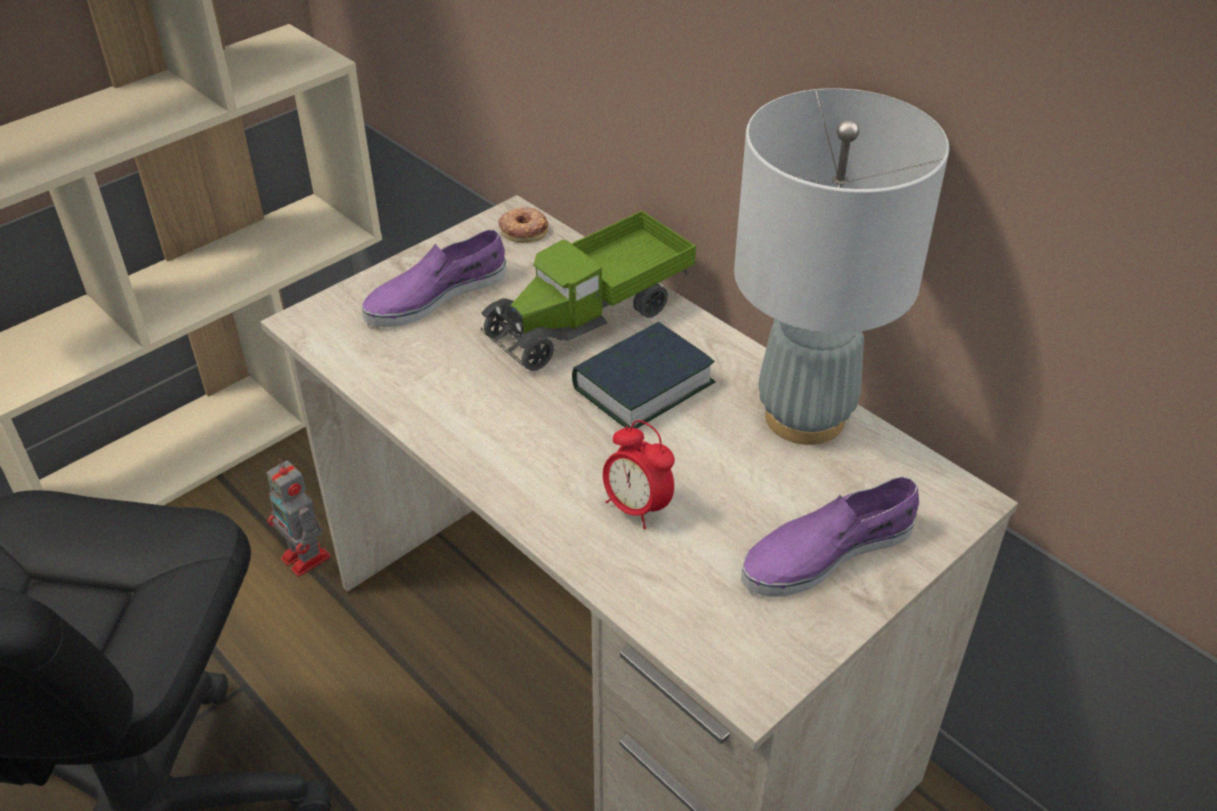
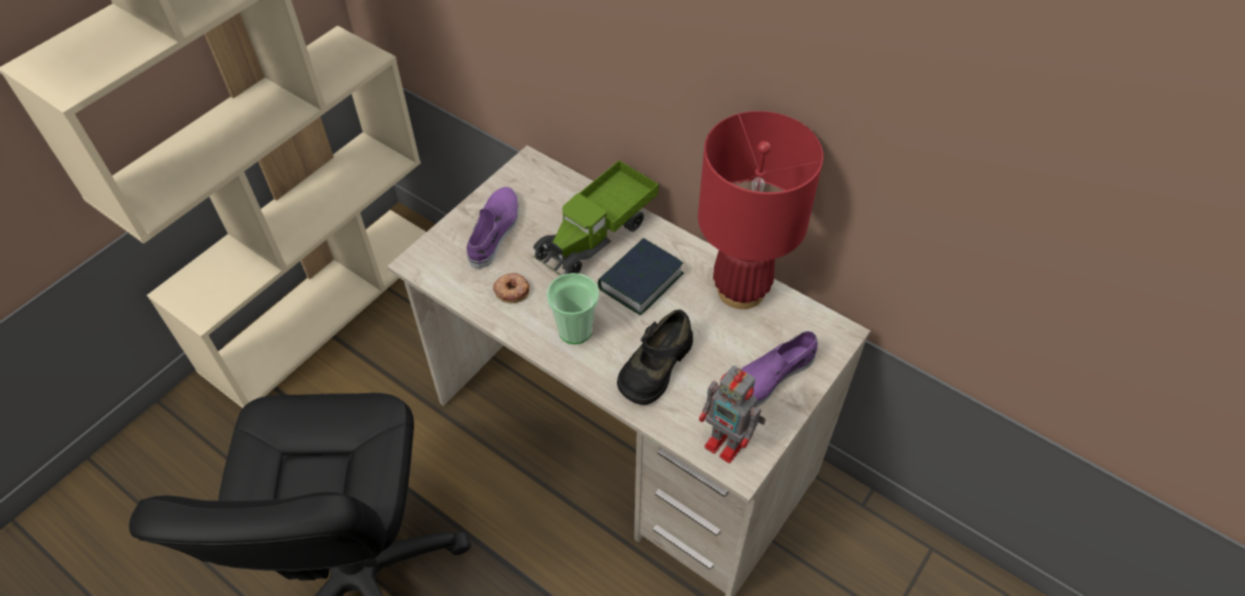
camera: 10 degrees left, 10 degrees up
toy robot [266,459,331,577] -> toy robot moved to [699,365,766,463]
purple shoe [362,229,507,327] -> purple shoe turned 150 degrees clockwise [467,187,519,269]
donut [498,207,548,243] -> donut moved to [493,273,530,304]
alarm clock [603,420,675,529] -> black shoe [617,309,693,405]
grey table lamp [734,88,949,445] -> red table lamp [698,111,823,309]
none -> cup [546,273,599,344]

